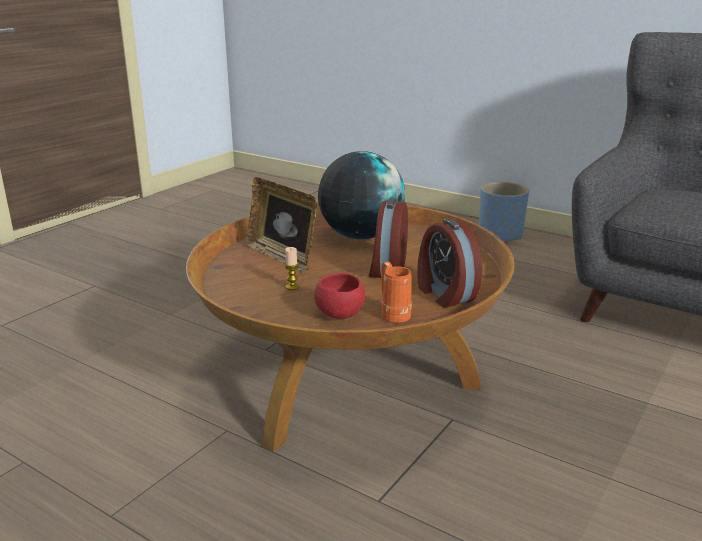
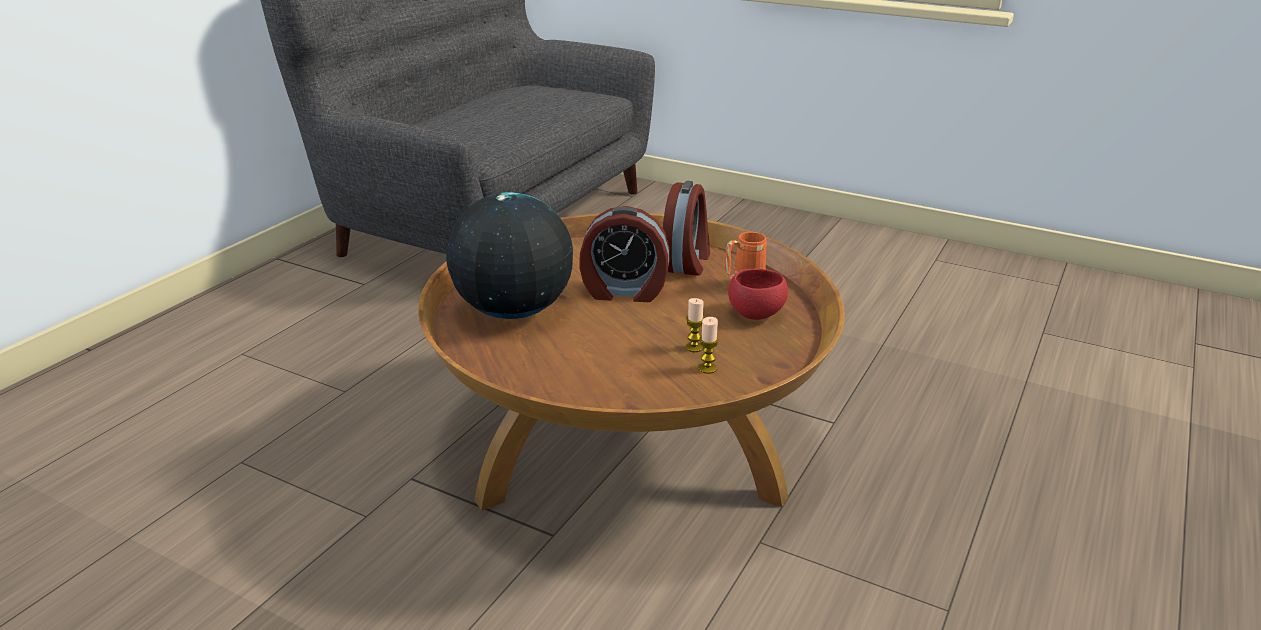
camera: 95 degrees left, 5 degrees up
picture frame [246,177,317,273] -> none
alarm clock [417,219,482,308] -> alarm clock turned 45 degrees counterclockwise [663,181,710,276]
blue planter [479,182,529,241] -> none
none -> candle [698,317,719,374]

